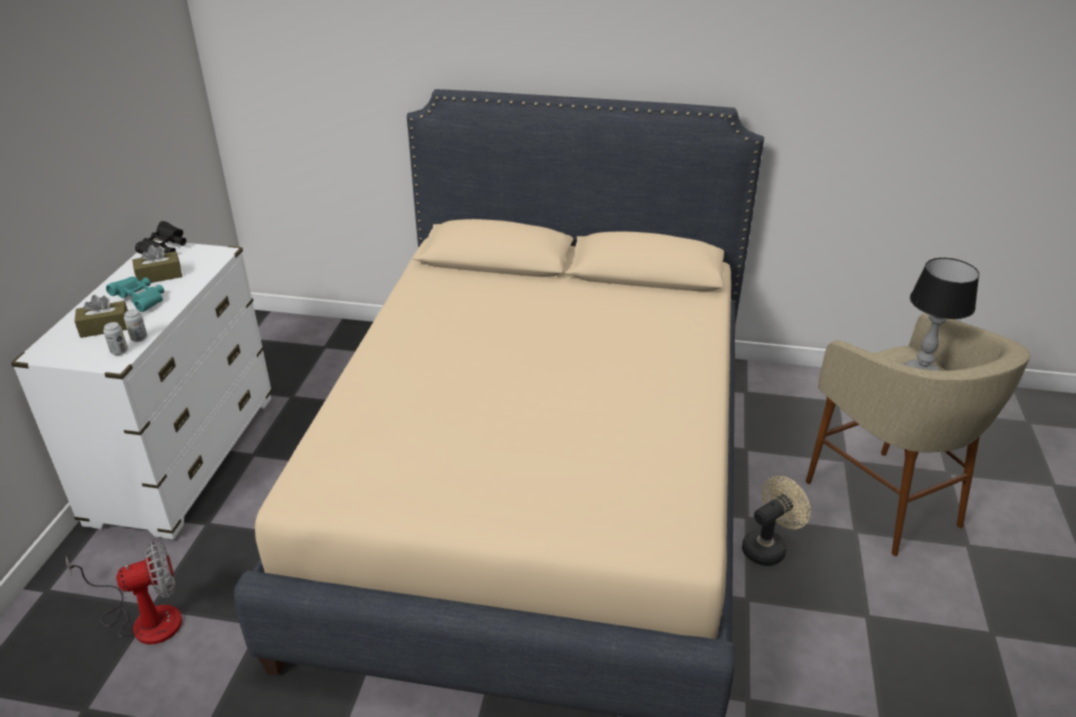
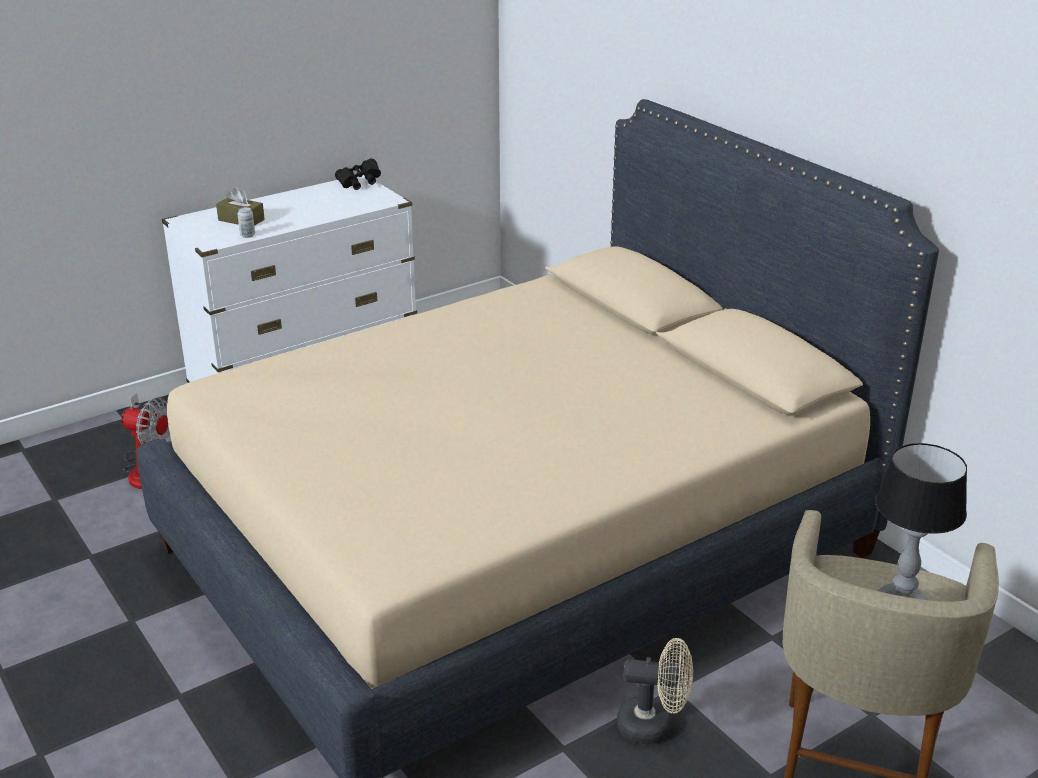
camera: 45 degrees right, 5 degrees down
can [103,322,128,355] -> none
turquoise binoculars [106,277,164,312] -> none
brown tissue box [132,245,182,283] -> none

